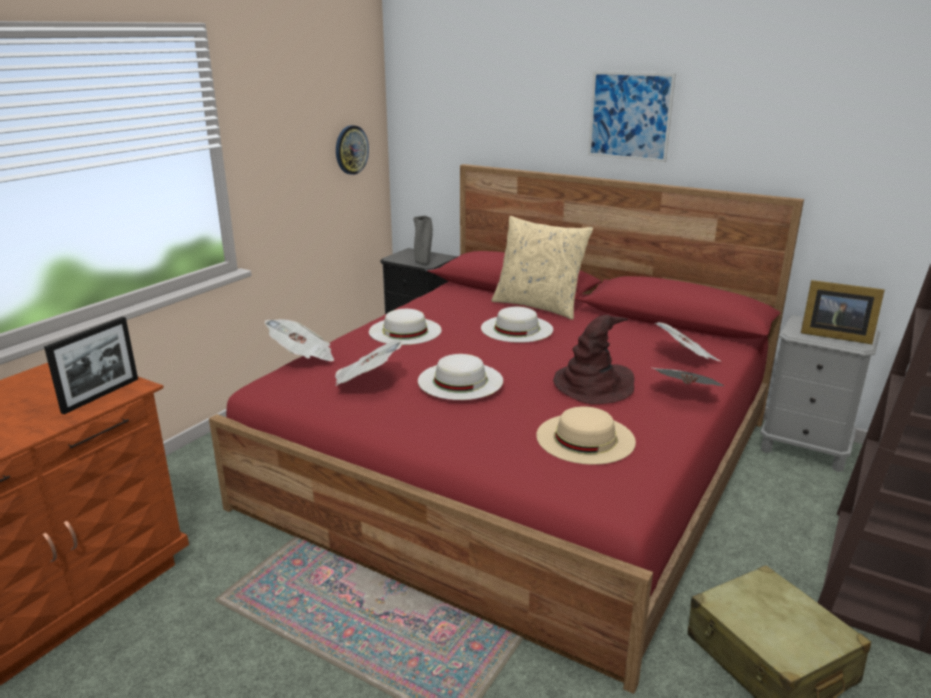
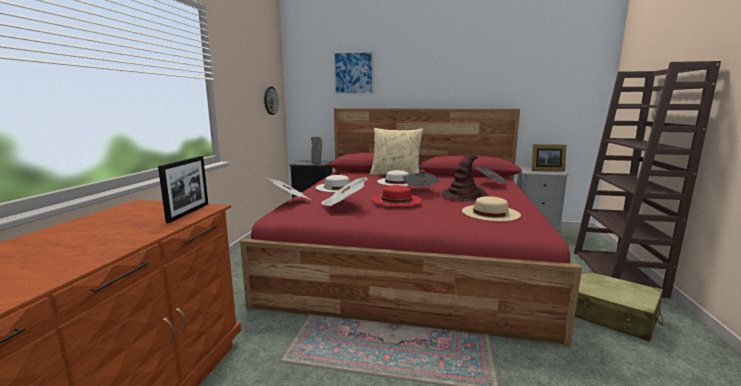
camera: 20 degrees left, 10 degrees down
white hat [418,354,503,400] -> red hat [372,185,423,206]
picture [588,71,676,162] -> picture moved to [334,51,374,94]
newspaper [653,368,724,386] -> newspaper moved to [402,173,439,187]

